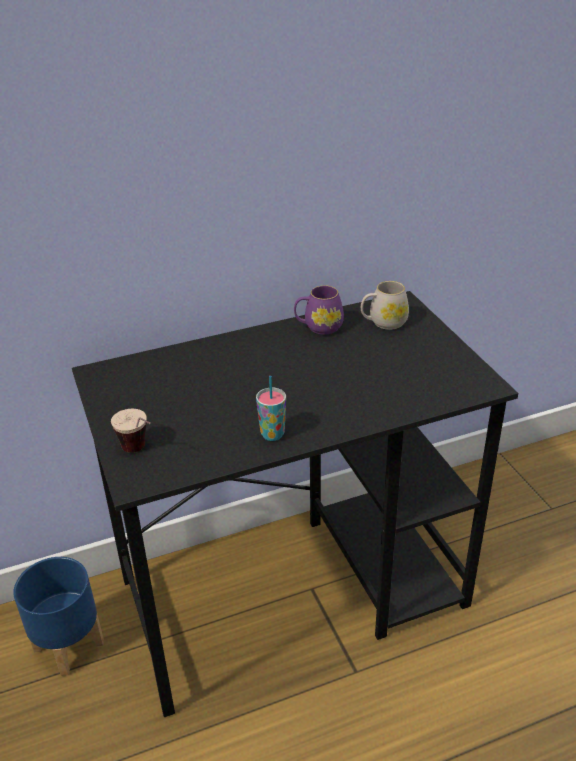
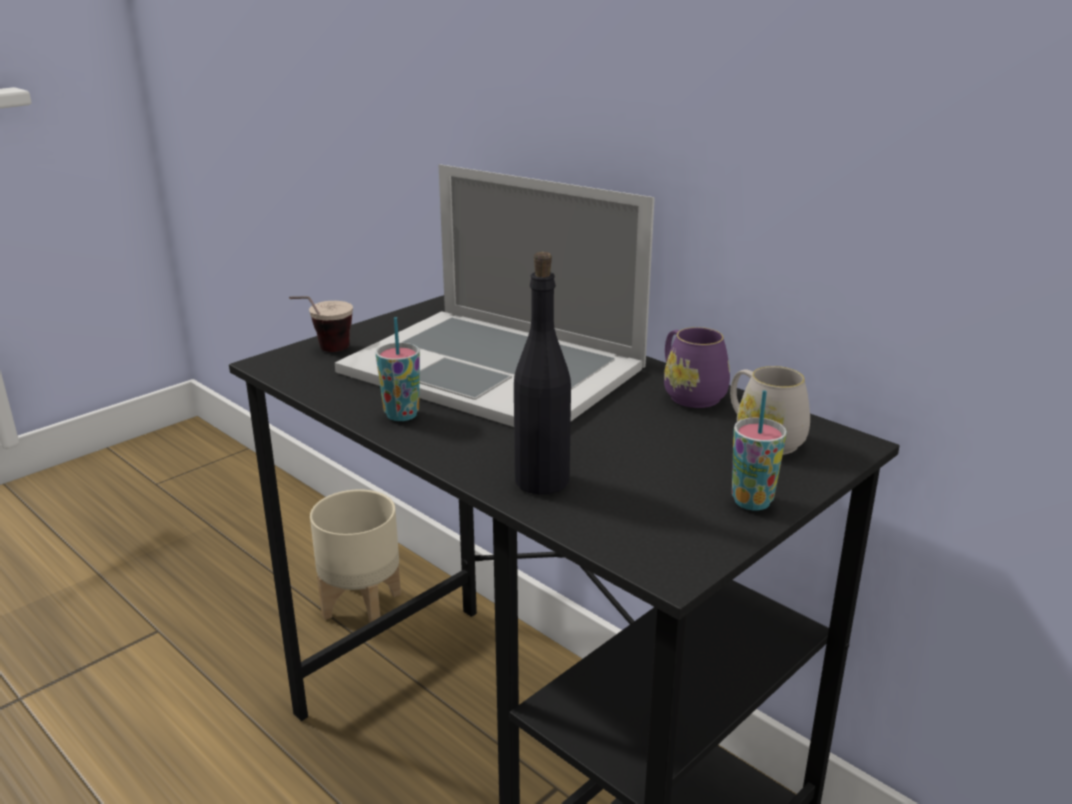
camera: 65 degrees right, 10 degrees down
blue planter [13,557,104,676] -> beige planter [310,489,401,623]
none -> laptop [335,164,655,427]
none -> black bottle [514,252,571,494]
none -> cup [732,390,787,510]

